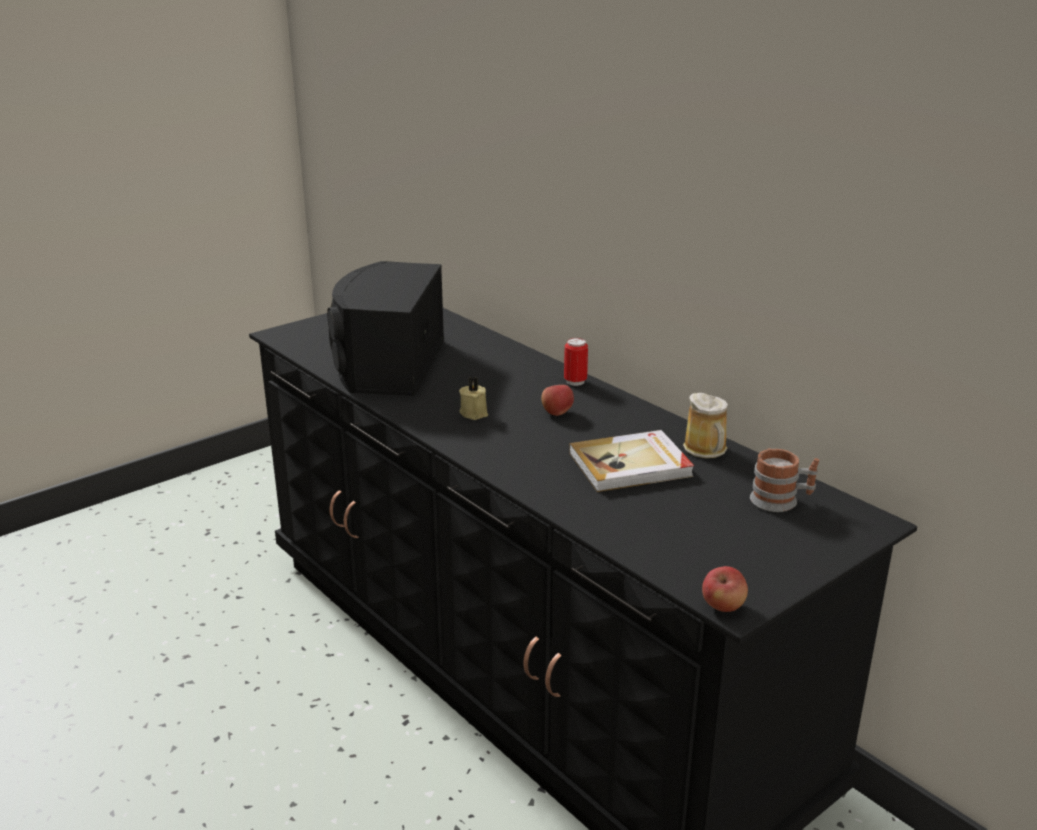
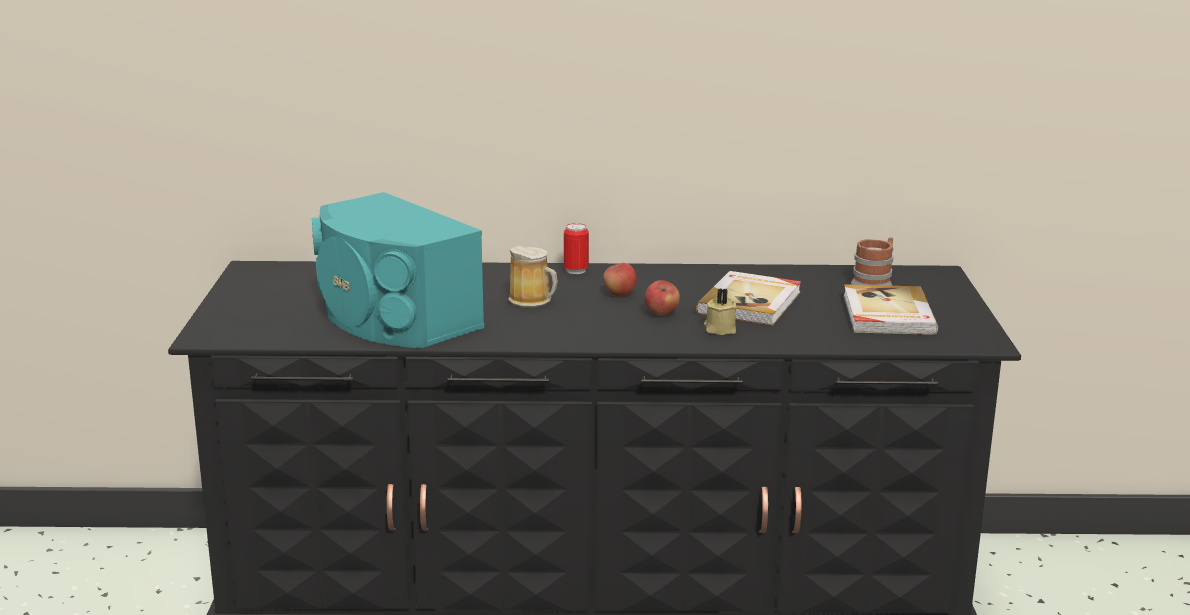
camera: 50 degrees left, 5 degrees down
black speaker [327,261,444,396] -> turquoise speaker [312,192,484,348]
beige candle [459,377,488,420] -> beige candle moved to [704,288,736,335]
mug [683,393,728,458] -> mug moved to [508,246,558,308]
apple [702,566,748,612] -> apple moved to [644,280,680,315]
none -> book [843,284,938,335]

